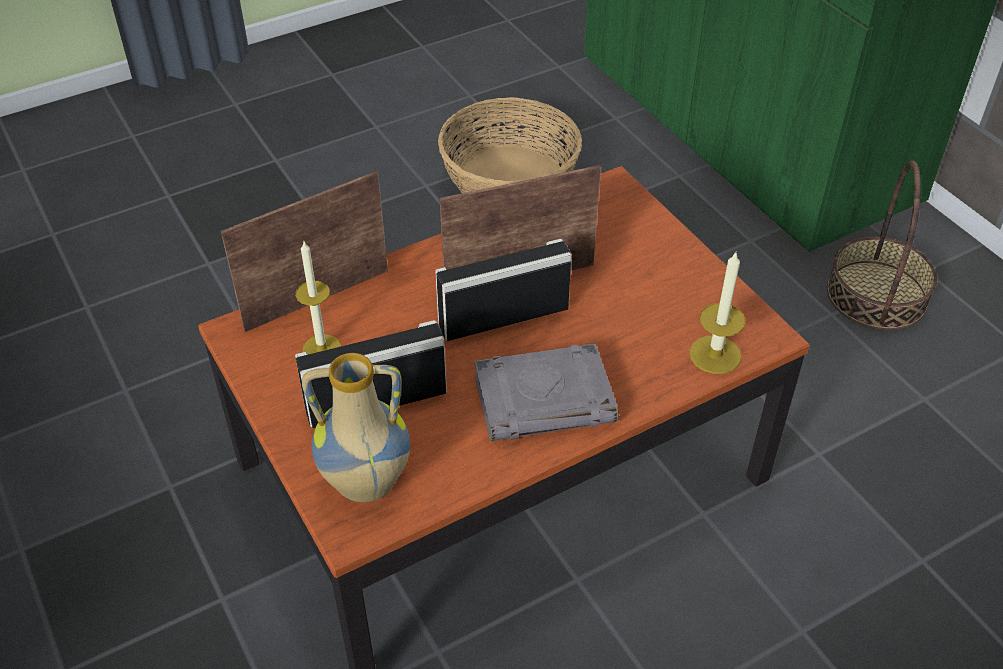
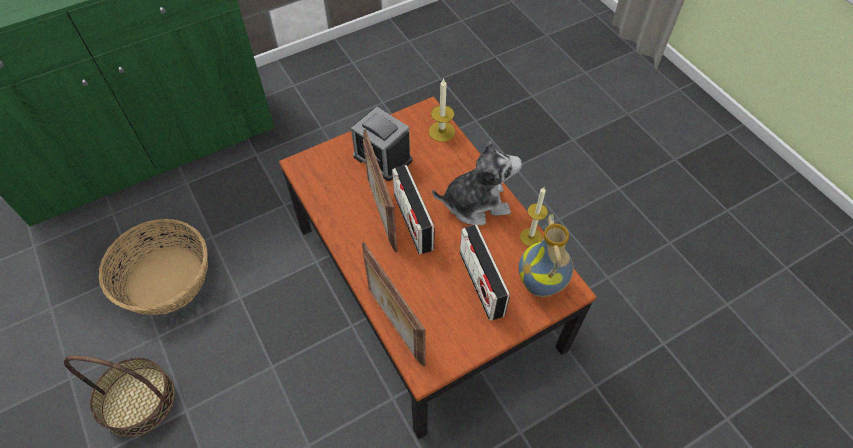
camera: 90 degrees left, 10 degrees up
candle [295,242,341,354] -> candle moved to [520,187,548,247]
grey book [474,343,618,441] -> plush toy [432,141,522,225]
basket [827,160,937,330] -> basket moved to [64,355,175,437]
none -> alarm clock [351,107,412,181]

